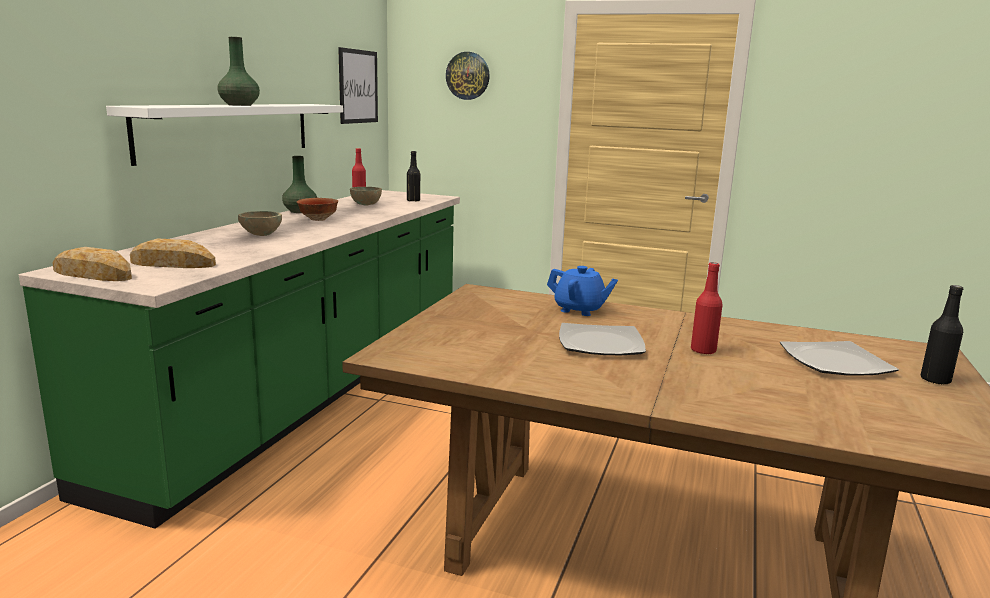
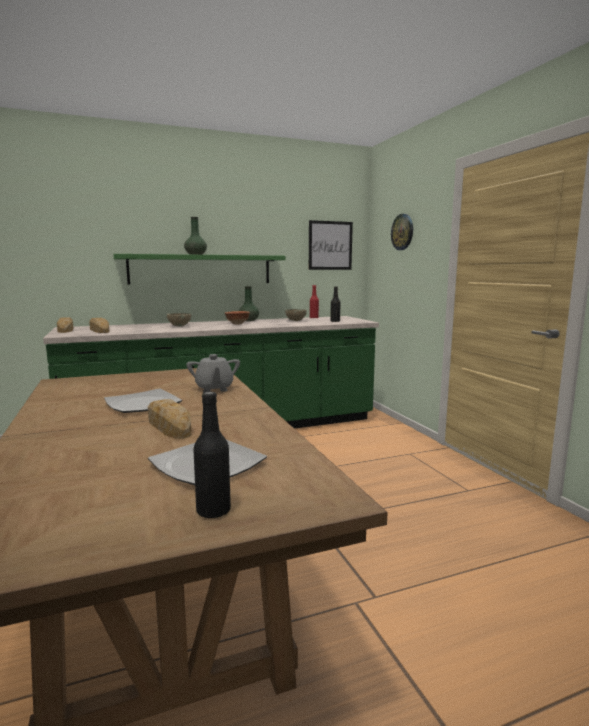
camera: 50 degrees right, 5 degrees down
white shelf [106,104,343,166] -> green shelf [114,254,285,285]
blue teapot [547,266,618,316] -> grey teapot [186,354,240,392]
red bottle [691,262,723,355] -> bread [148,399,191,439]

